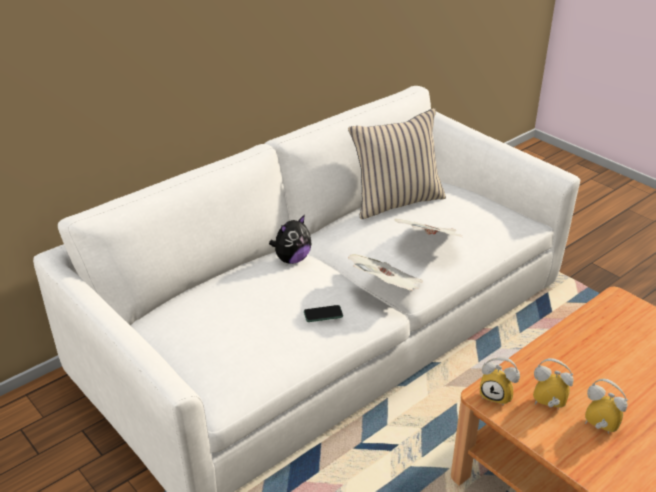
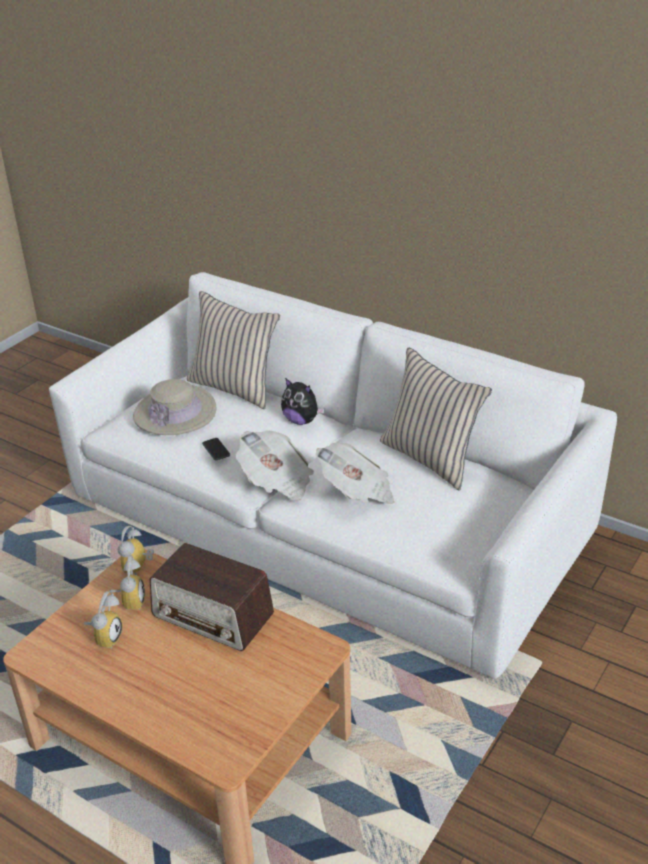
camera: 75 degrees right, 0 degrees up
none -> beige hat [133,379,216,435]
none -> radio [150,543,274,651]
none -> beige pillow [187,291,280,409]

